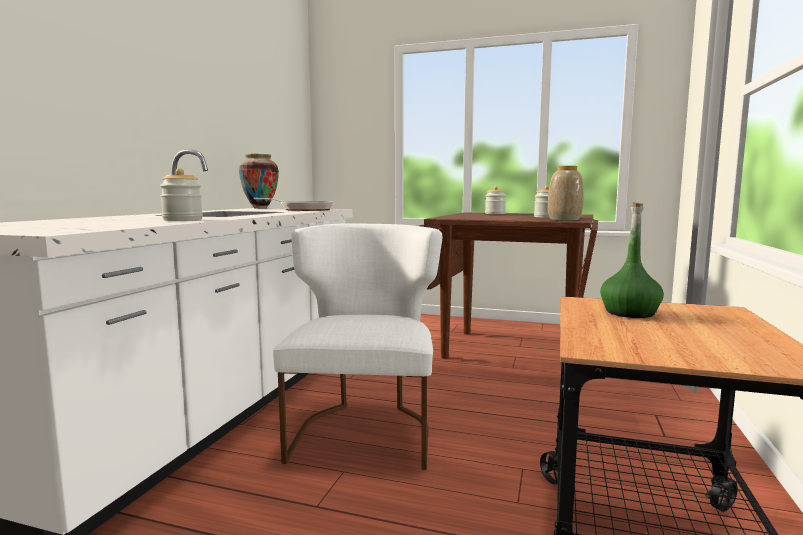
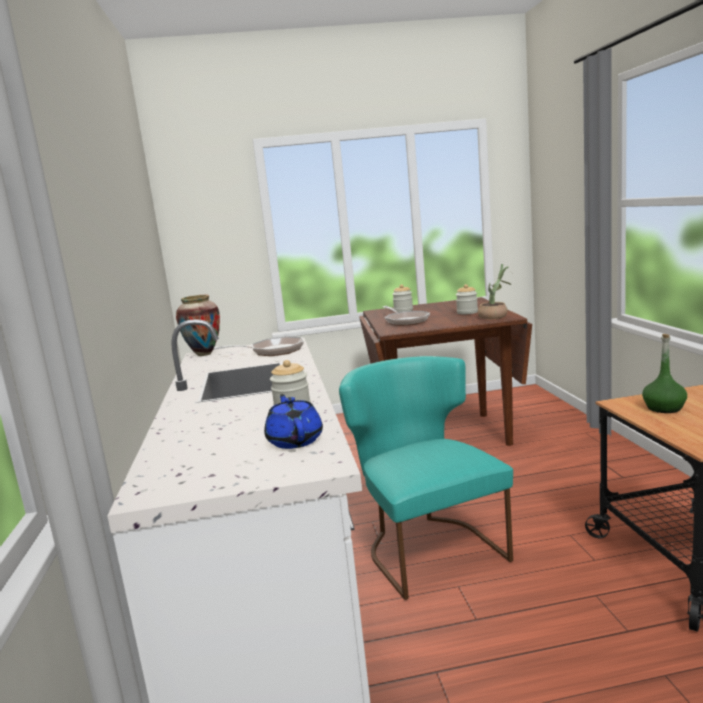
camera: 25 degrees left, 5 degrees up
white chair [273,224,442,470] -> turquoise chair [339,356,513,600]
vase [548,166,584,221] -> potted plant [478,264,513,319]
none -> blue teapot [264,394,323,449]
none -> frying pan [383,306,430,326]

